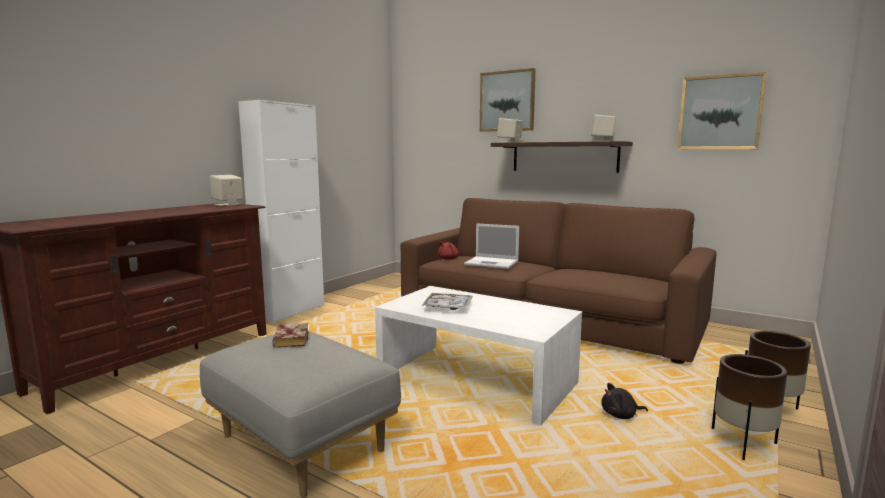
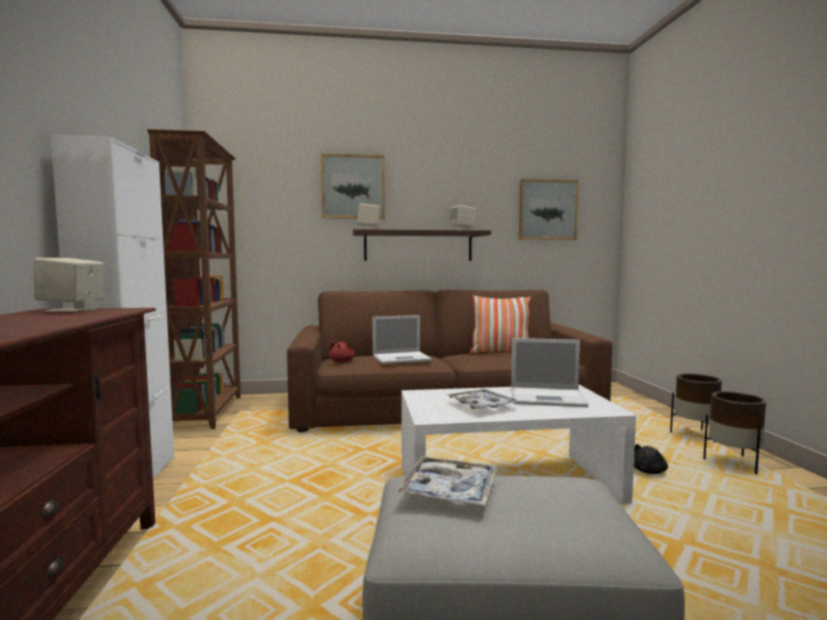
camera: 40 degrees left, 5 degrees down
book [272,323,309,348] -> tray [396,456,497,506]
none -> brown bookcase [147,129,241,429]
none -> pillow [470,295,531,353]
none -> laptop [511,338,589,407]

